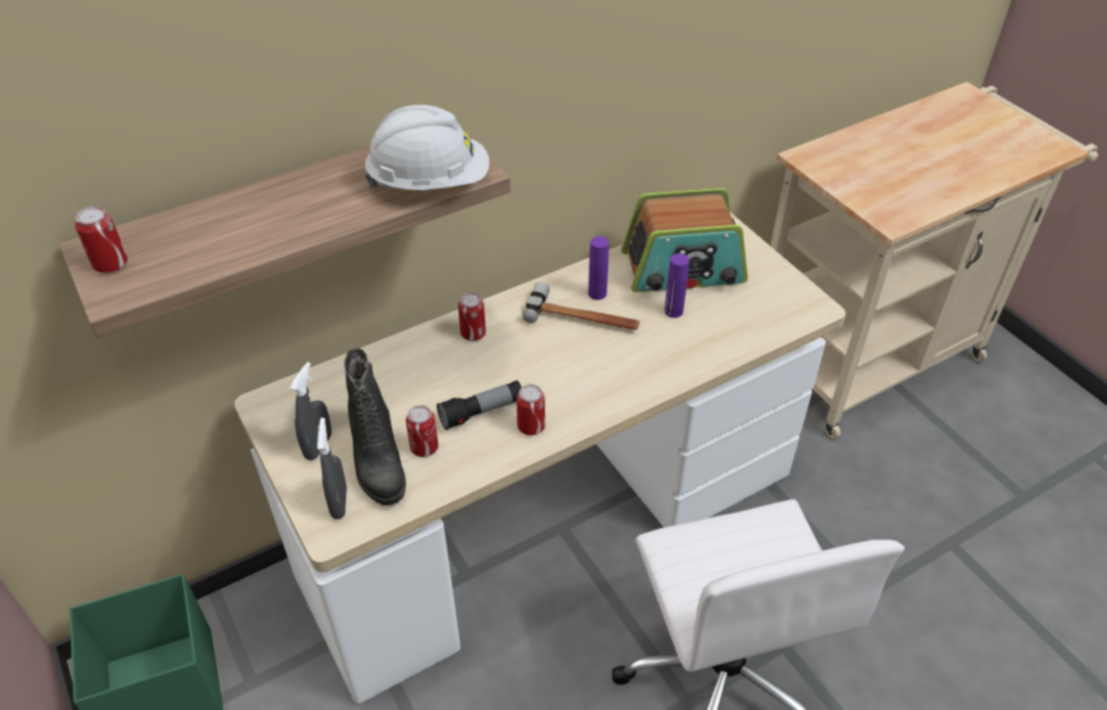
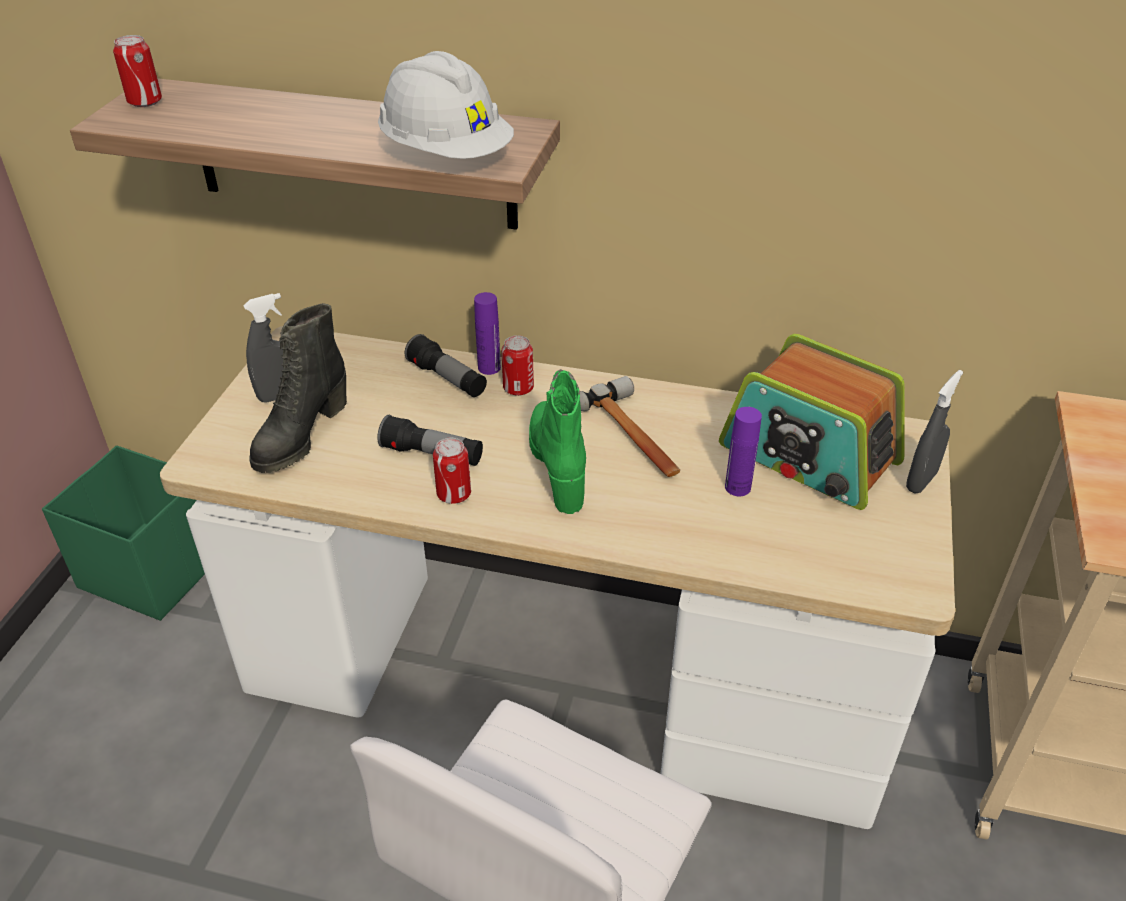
camera: 45 degrees right, 5 degrees down
grey spray bottle [317,418,347,519] -> grey spray bottle moved to [906,370,963,493]
can [406,405,438,457] -> none
purple bottle [588,236,609,300] -> purple bottle moved to [474,292,501,375]
none -> flashlight [405,334,487,397]
none -> green boot [529,369,586,514]

